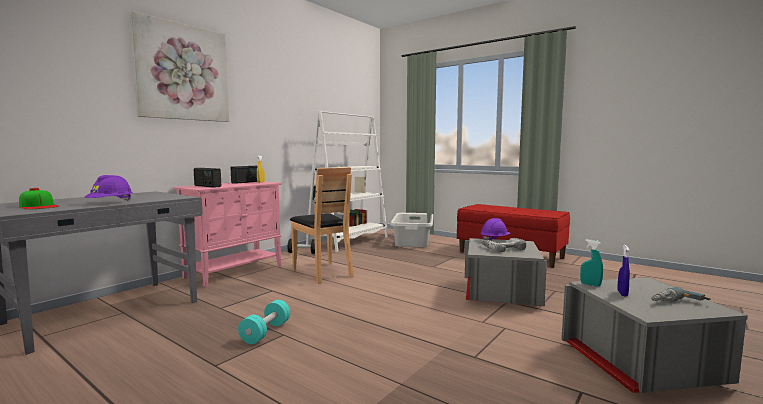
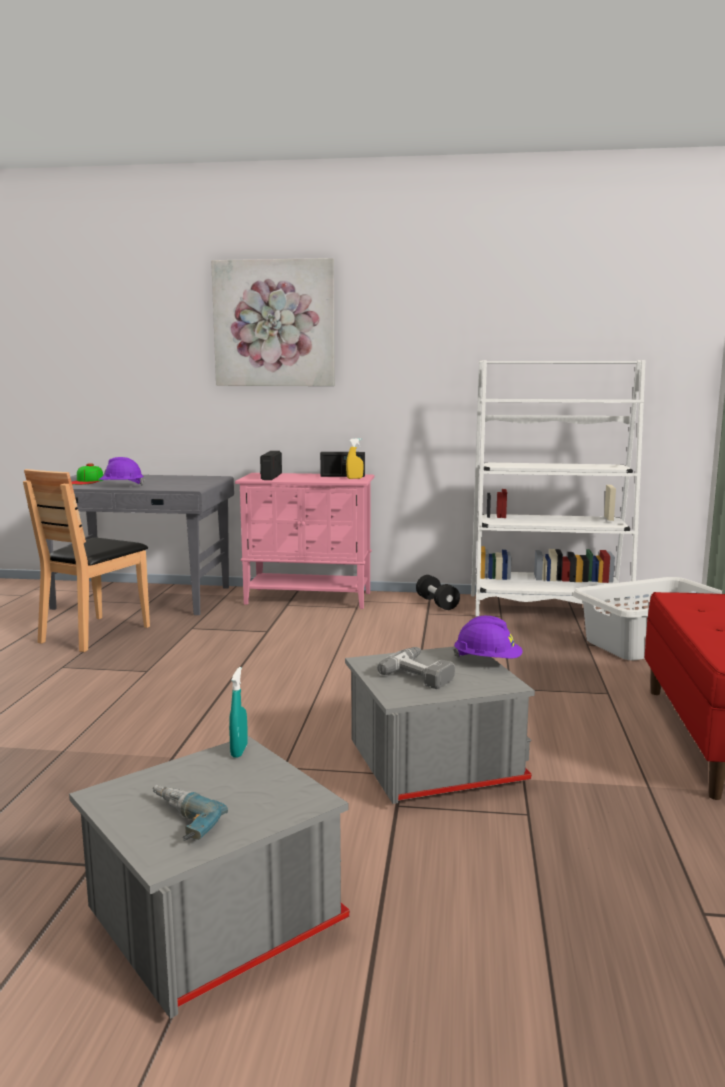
camera: 60 degrees right, 5 degrees up
turquoise dumbbell [238,300,290,344] -> none
brown chair [290,167,354,284] -> brown chair moved to [23,469,150,652]
blue spray bottle [618,245,630,296] -> none

